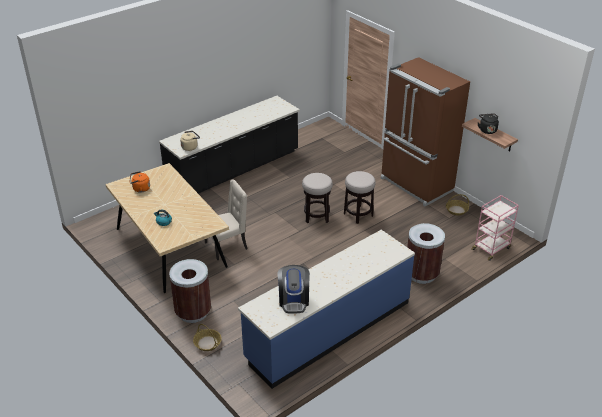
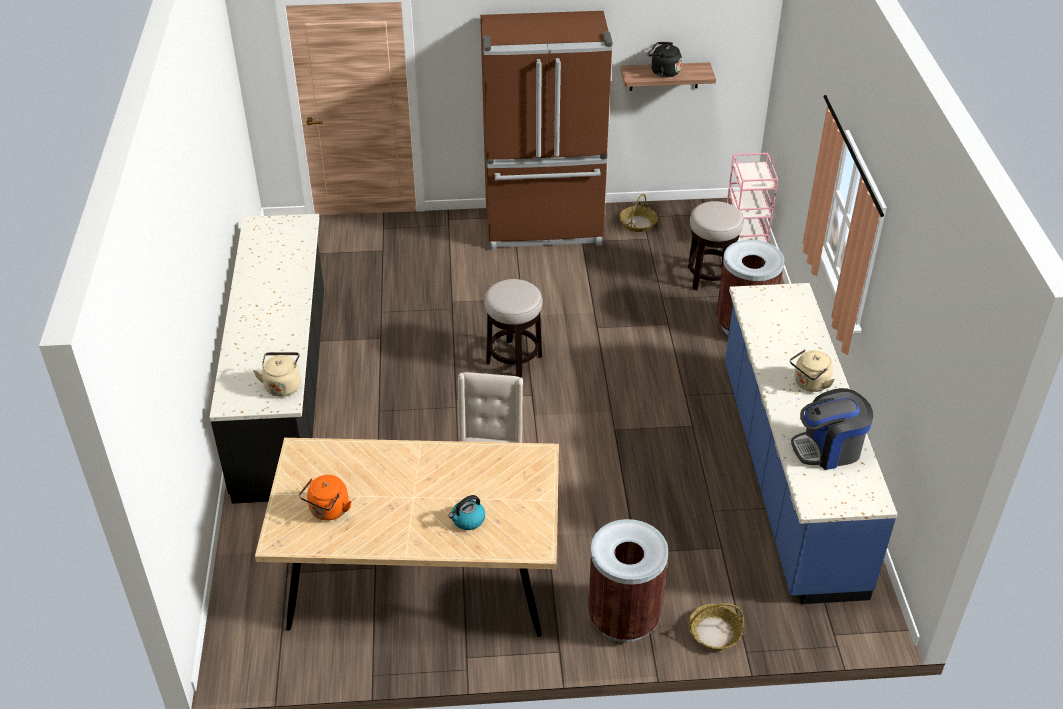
camera: 55 degrees left, 5 degrees up
coffee machine [277,265,310,313] -> coffee machine turned 135 degrees clockwise [791,388,873,470]
stool [344,171,376,224] -> stool moved to [688,201,744,291]
none -> beige kettle [790,349,835,392]

